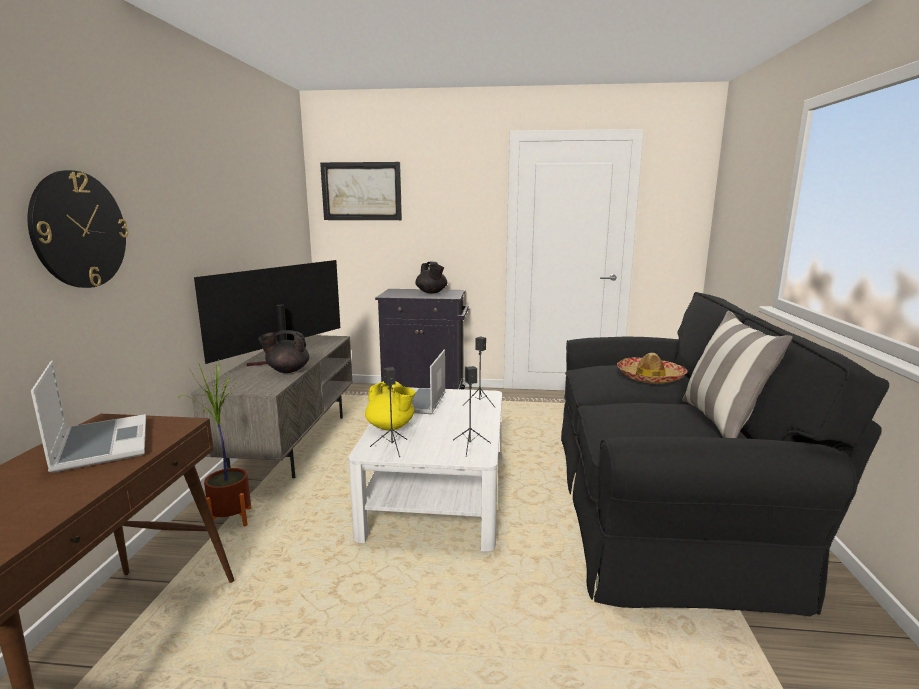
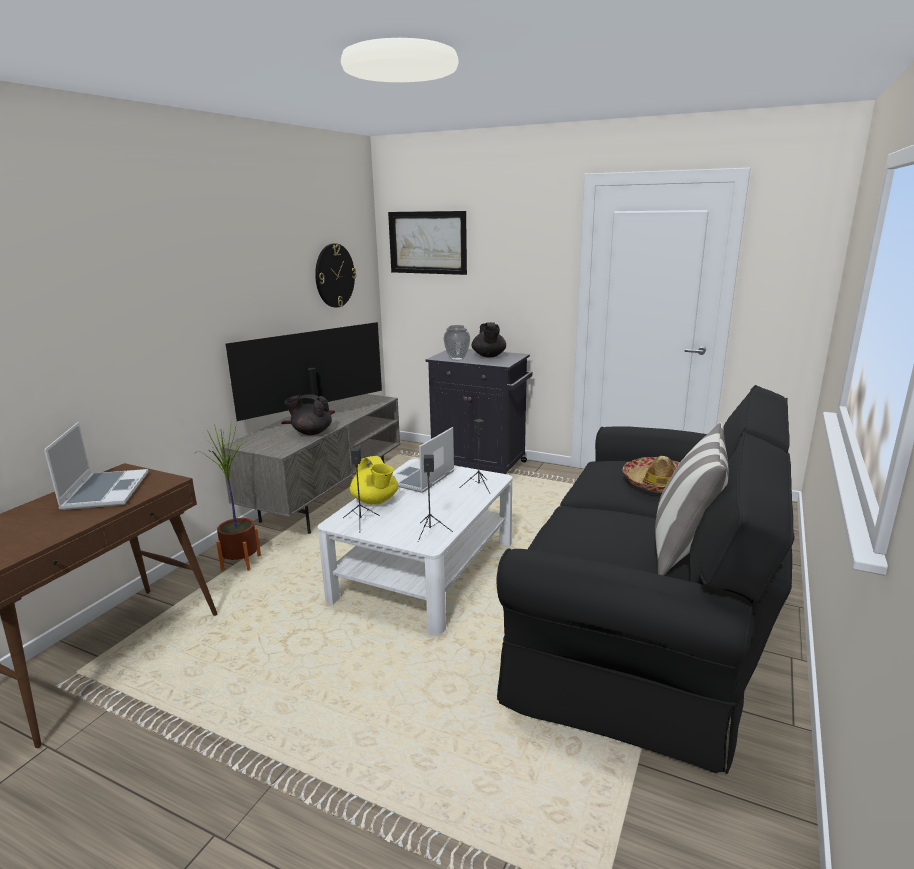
camera: 20 degrees right, 5 degrees up
wall clock [27,170,129,288] -> wall clock moved to [315,244,356,308]
none -> vase [444,325,470,361]

